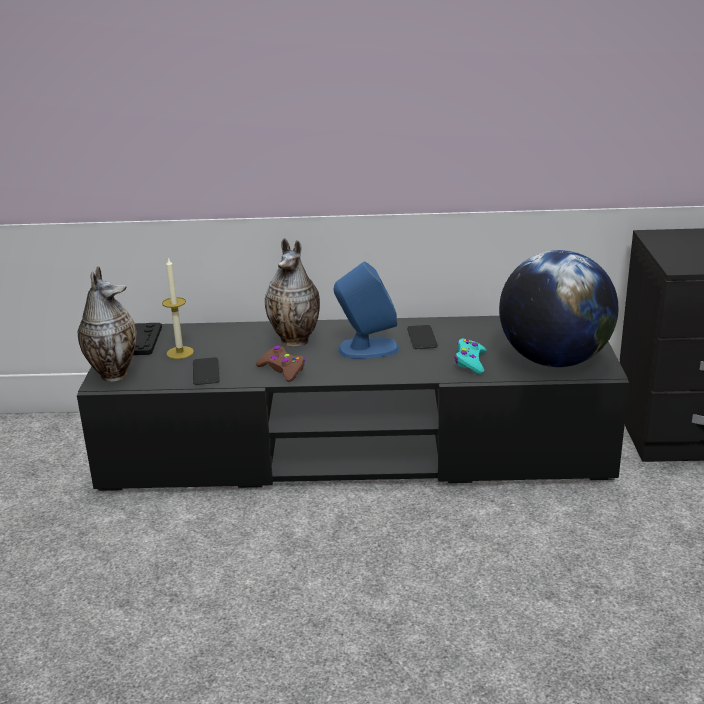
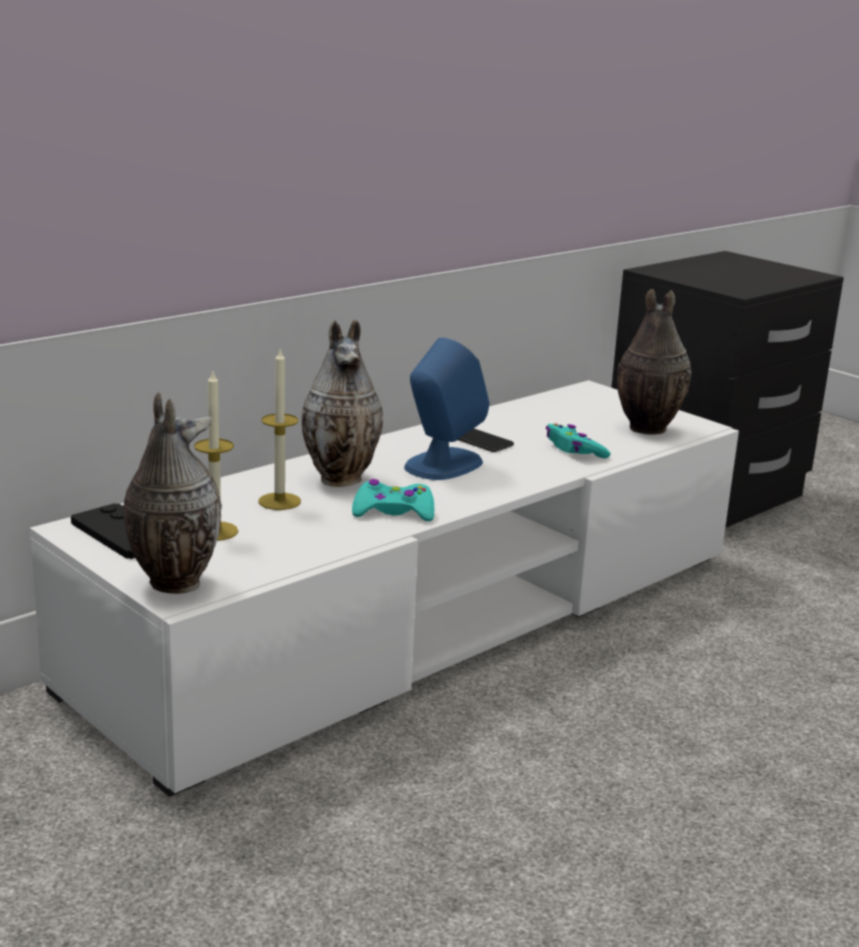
camera: 45 degrees left, 5 degrees down
black tv stand [77,316,629,491] -> white tv stand [30,380,739,797]
phone [193,357,220,385] -> none
brown game controller [256,345,305,382] -> turquoise game controller [352,479,434,521]
globe [499,250,618,367] -> vase [617,289,692,435]
none -> candle [258,347,301,510]

